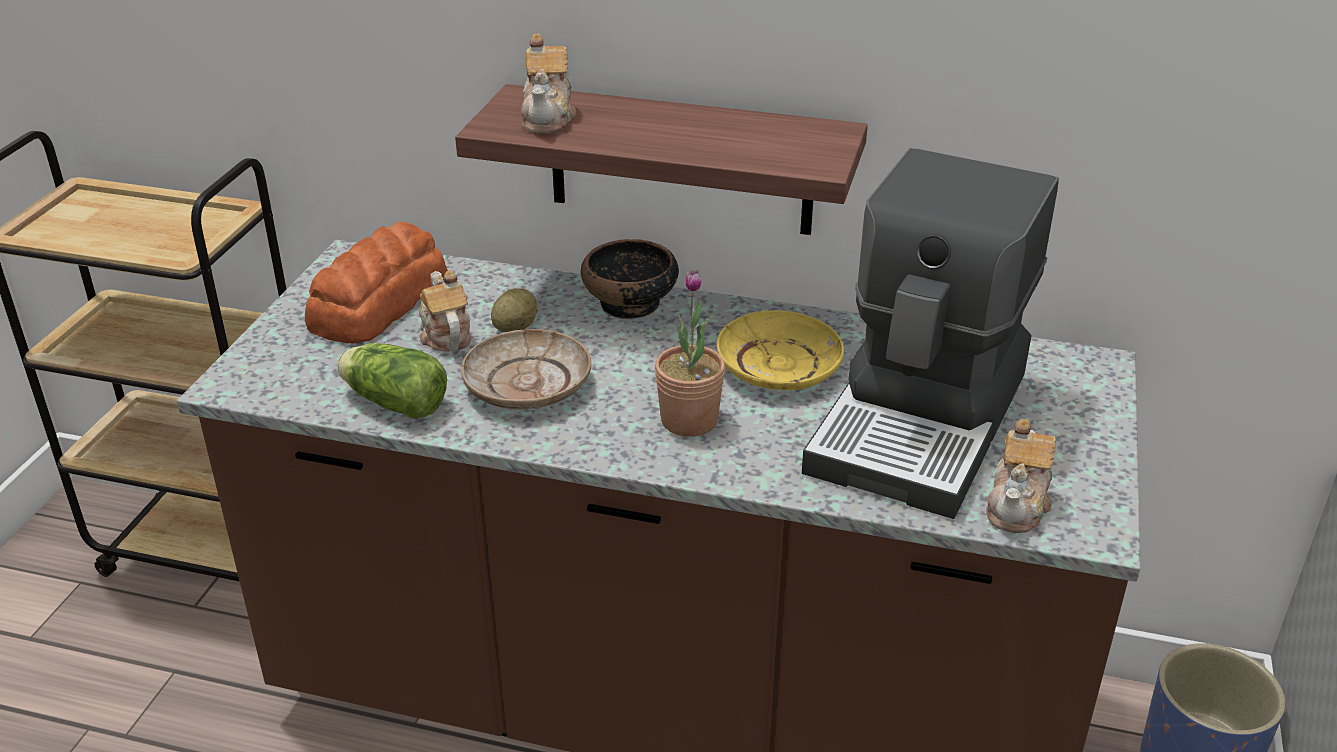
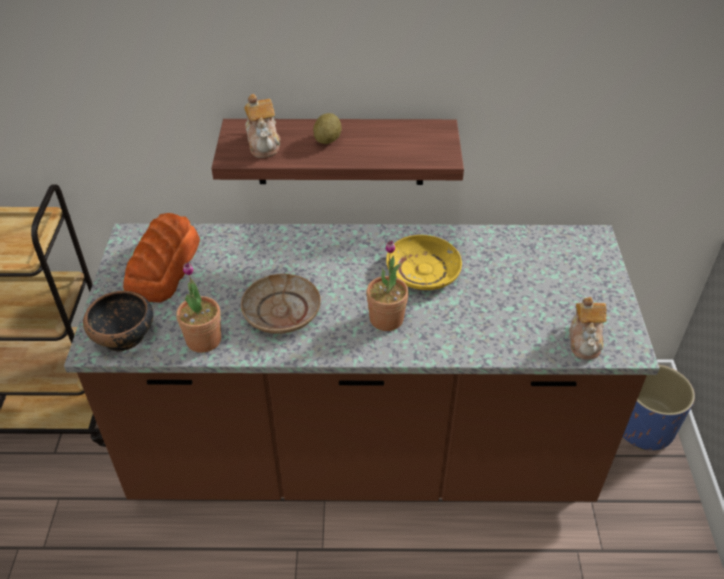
camera: 15 degrees left, 10 degrees up
lettuce [337,343,447,419] -> potted plant [176,262,221,353]
teapot [419,270,471,352] -> none
potato [491,288,537,332] -> potato moved to [313,113,342,144]
bowl [580,239,679,319] -> bowl moved to [83,291,153,352]
coffee machine [802,148,1059,519] -> none

